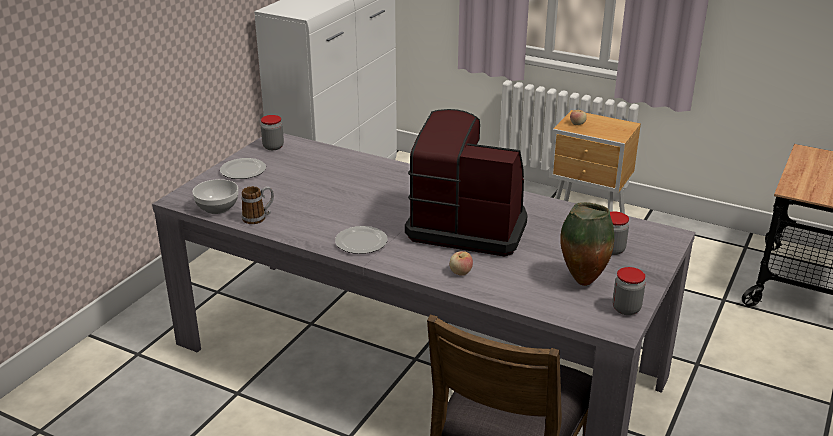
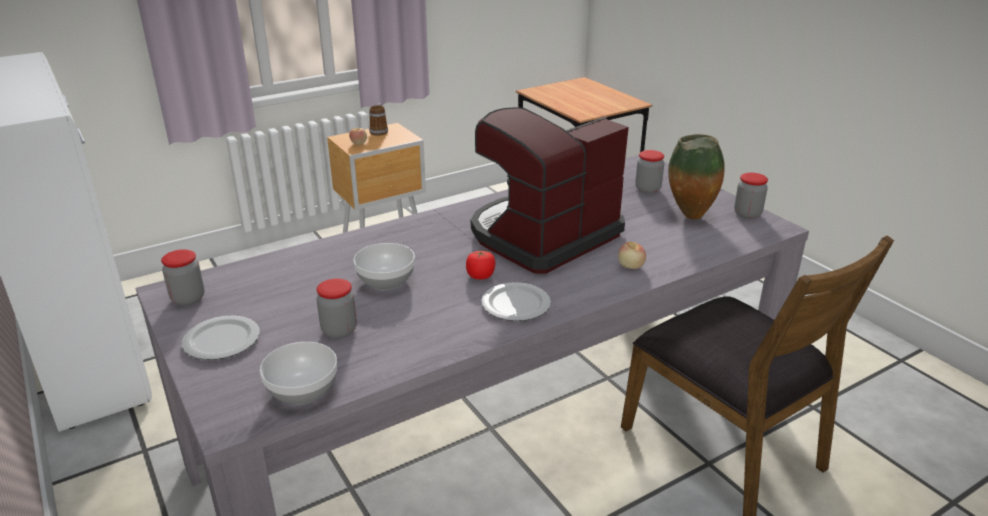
camera: 60 degrees left, 0 degrees up
mug [241,186,274,224] -> mug moved to [369,103,388,136]
none -> jar [316,278,357,338]
none -> bowl [354,243,415,290]
none -> tomato [466,250,495,280]

